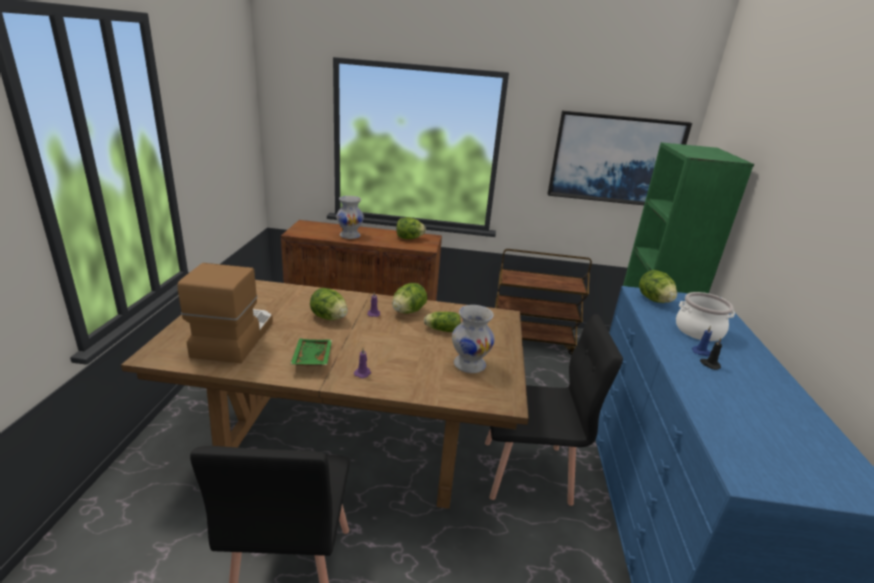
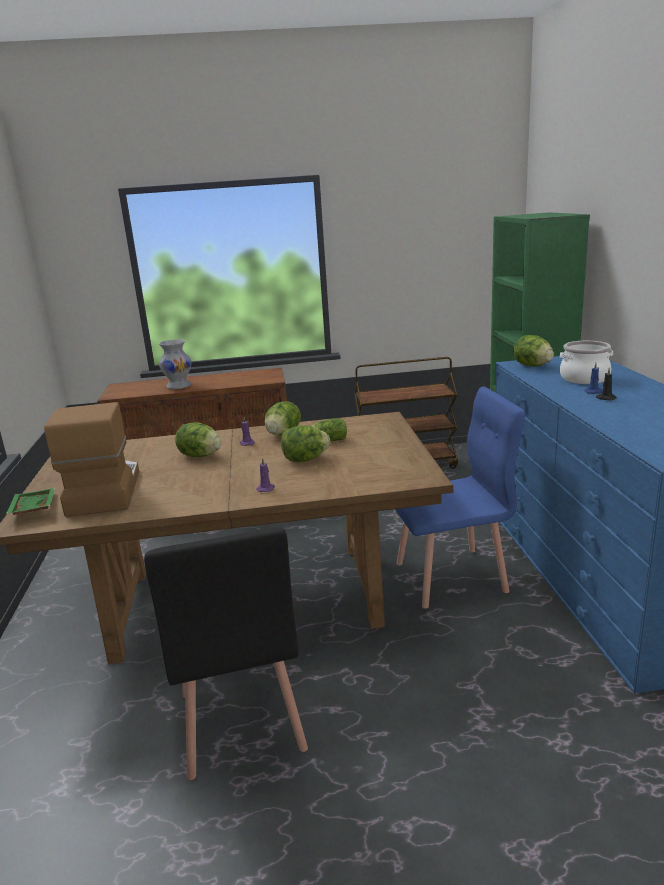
camera: 10 degrees left, 5 degrees down
green tray [291,339,332,366] -> green tray moved to [6,488,55,515]
lettuce [396,217,426,239] -> lettuce moved to [281,425,331,462]
white vase [452,305,495,373] -> none
black chair [485,314,623,506] -> blue chair [395,387,525,609]
picture [547,110,692,205] -> none

